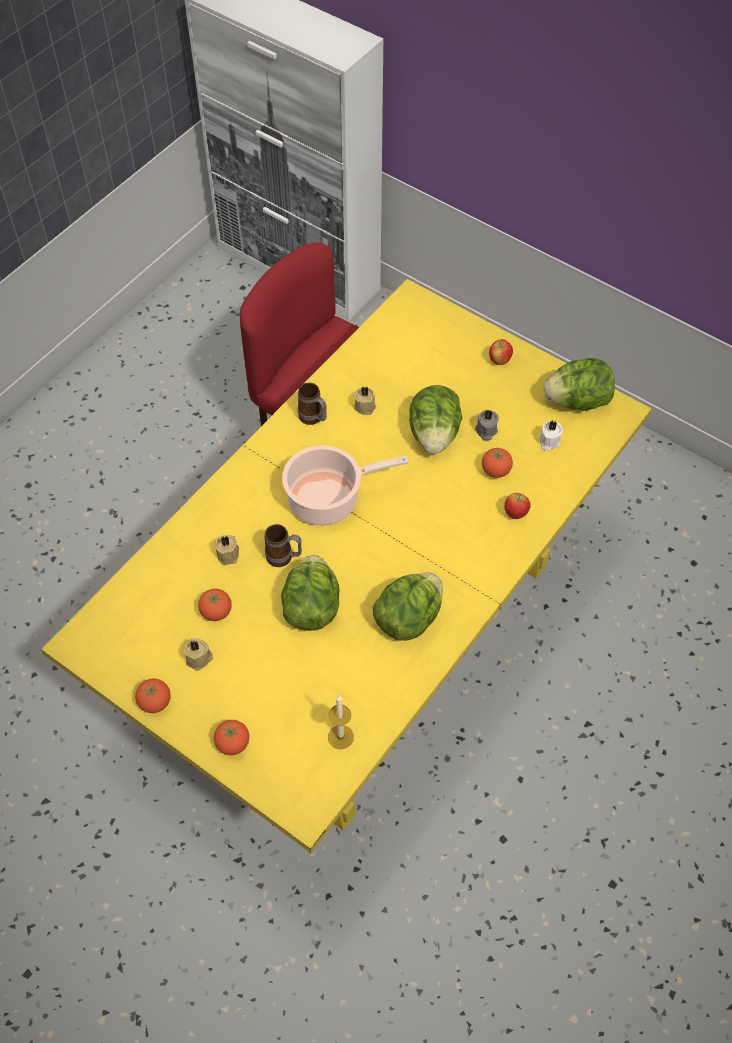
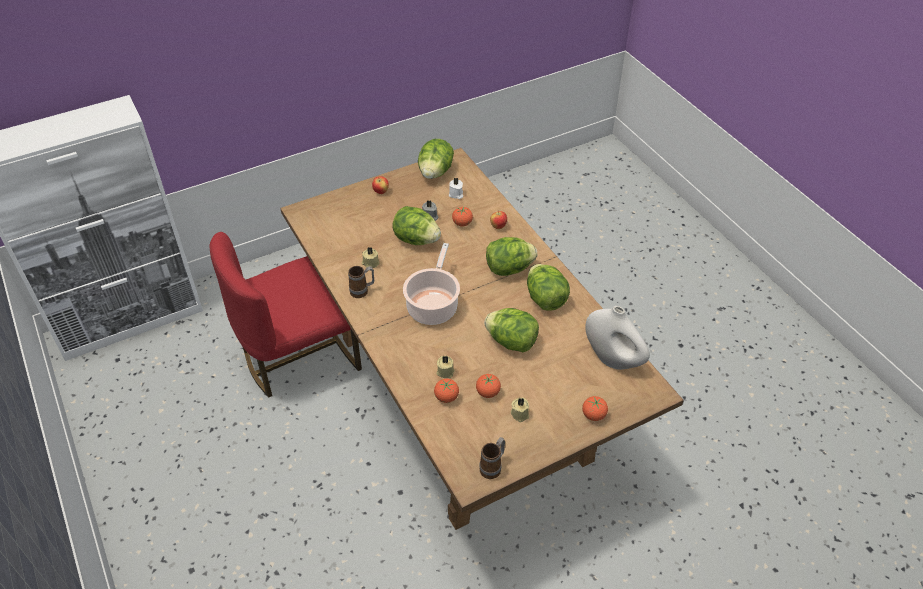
camera: 65 degrees left, 10 degrees down
yellow dining table [41,279,652,853] -> brown dining table [280,148,684,530]
tomato [135,679,171,713] -> tomato moved to [434,379,459,403]
mug [264,524,302,567] -> mug moved to [479,437,505,479]
candle [328,695,354,749] -> white vase [585,306,650,370]
none -> lettuce [486,237,537,276]

